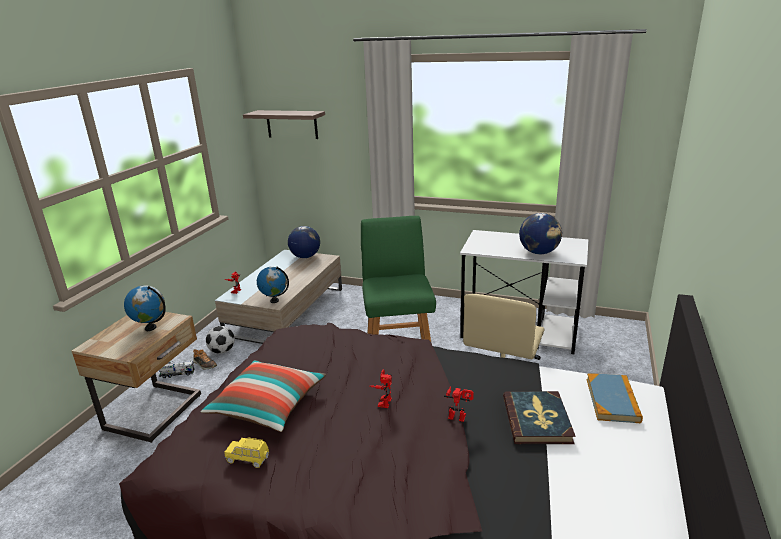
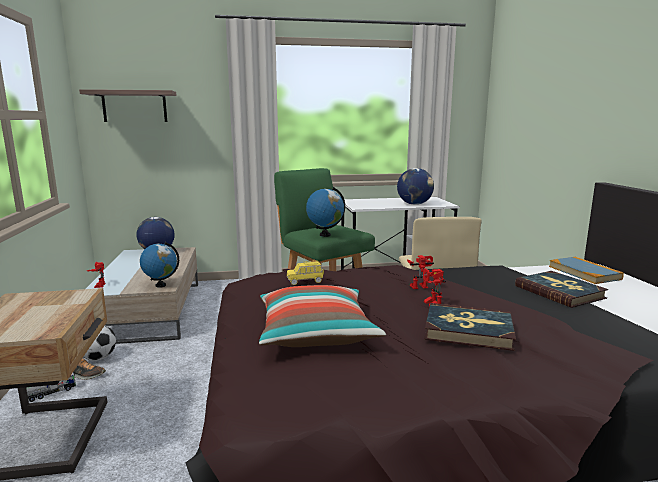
camera: 30 degrees left, 10 degrees down
globe [124,285,166,331] -> globe moved to [306,187,345,237]
yellow toy car [224,437,269,468] -> yellow toy car moved to [287,261,324,285]
toy robot [444,386,474,422] -> toy robot moved to [407,255,434,289]
none -> book [424,303,516,351]

